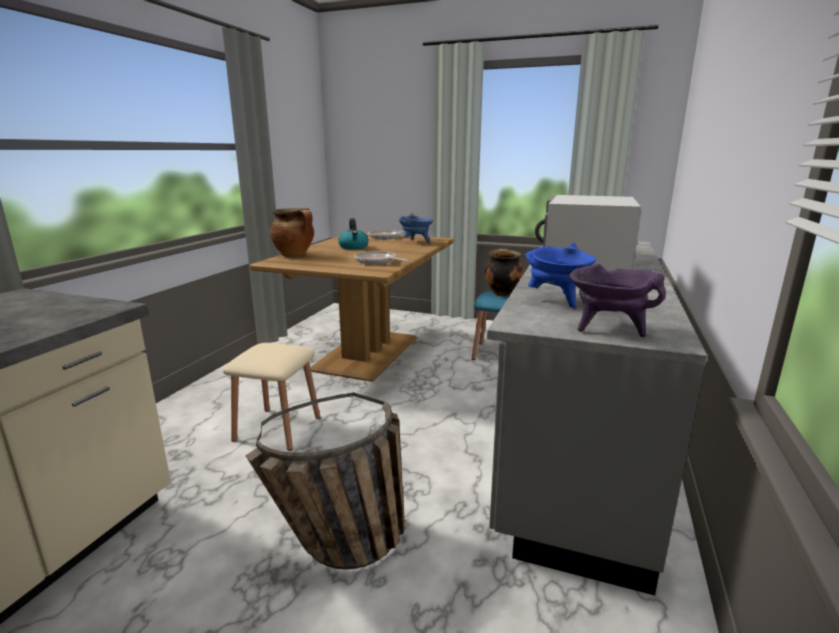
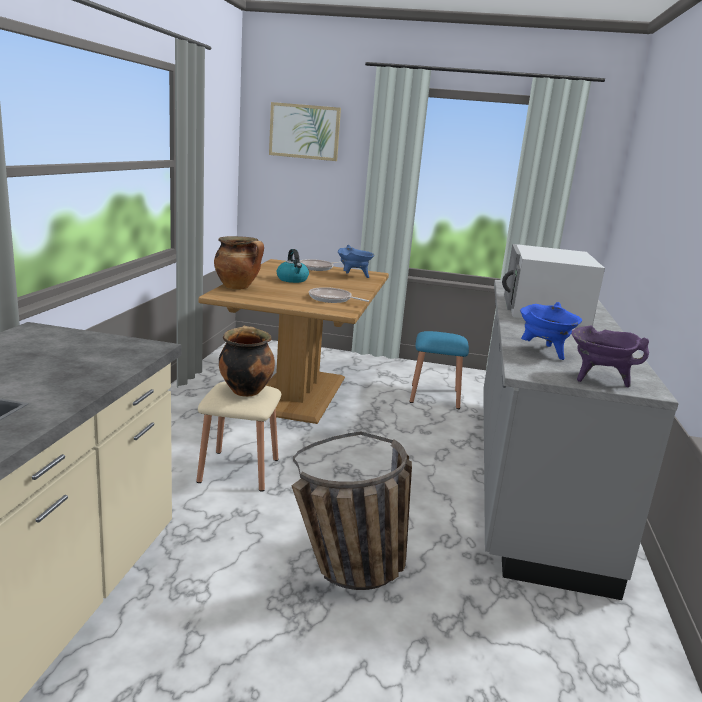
camera: 10 degrees left, 0 degrees up
cooking pot [485,249,524,296] -> cooking pot moved to [219,326,275,397]
none -> picture [269,102,341,161]

